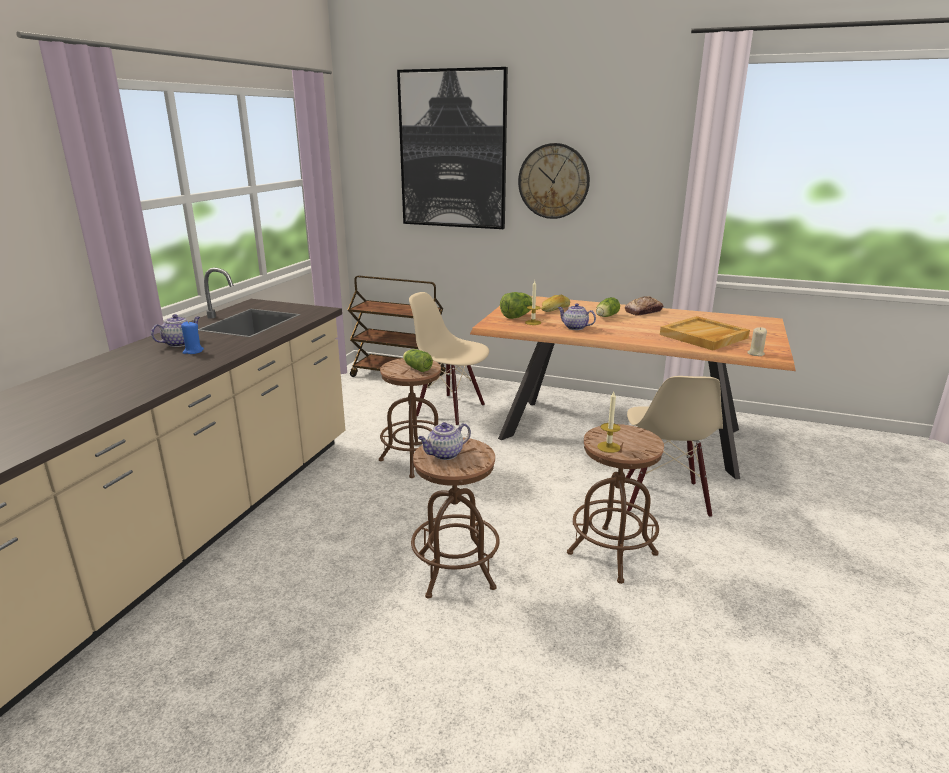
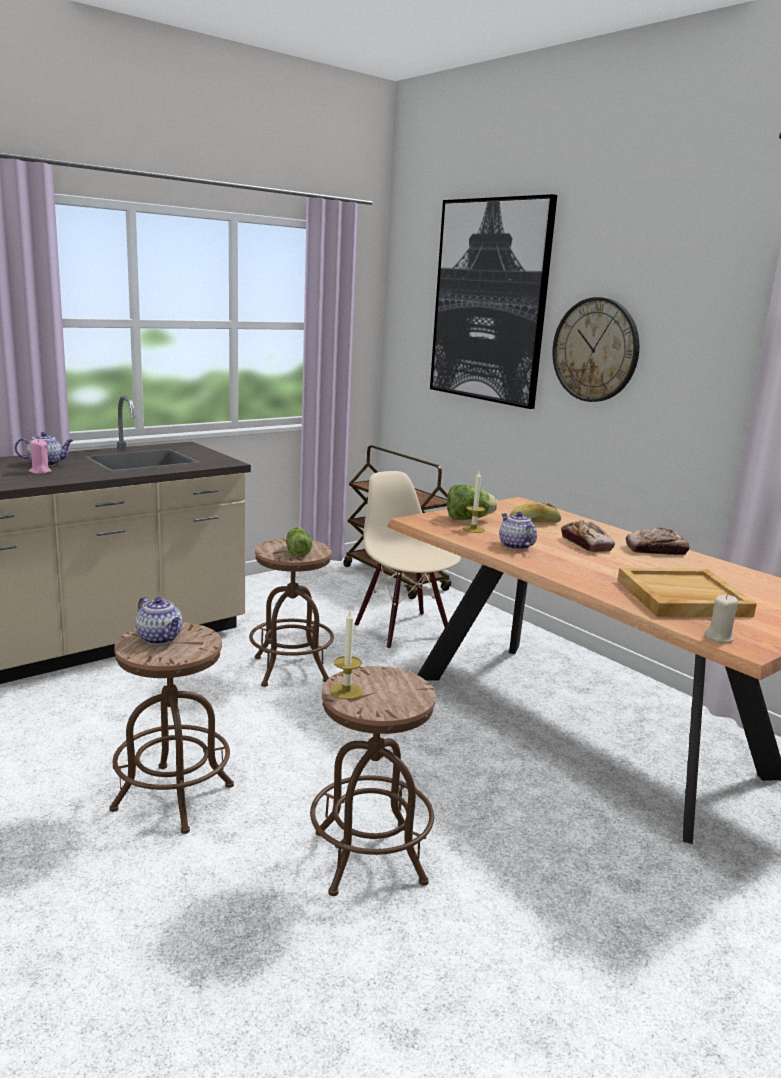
camera: 30 degrees right, 5 degrees down
blue candle [181,321,204,354] -> pink candle [29,439,51,474]
teapot [418,422,471,460] -> teapot turned 135 degrees counterclockwise [135,597,183,644]
lettuce [596,297,620,317] -> bread [561,520,615,552]
beige chair [626,376,723,518] -> none

